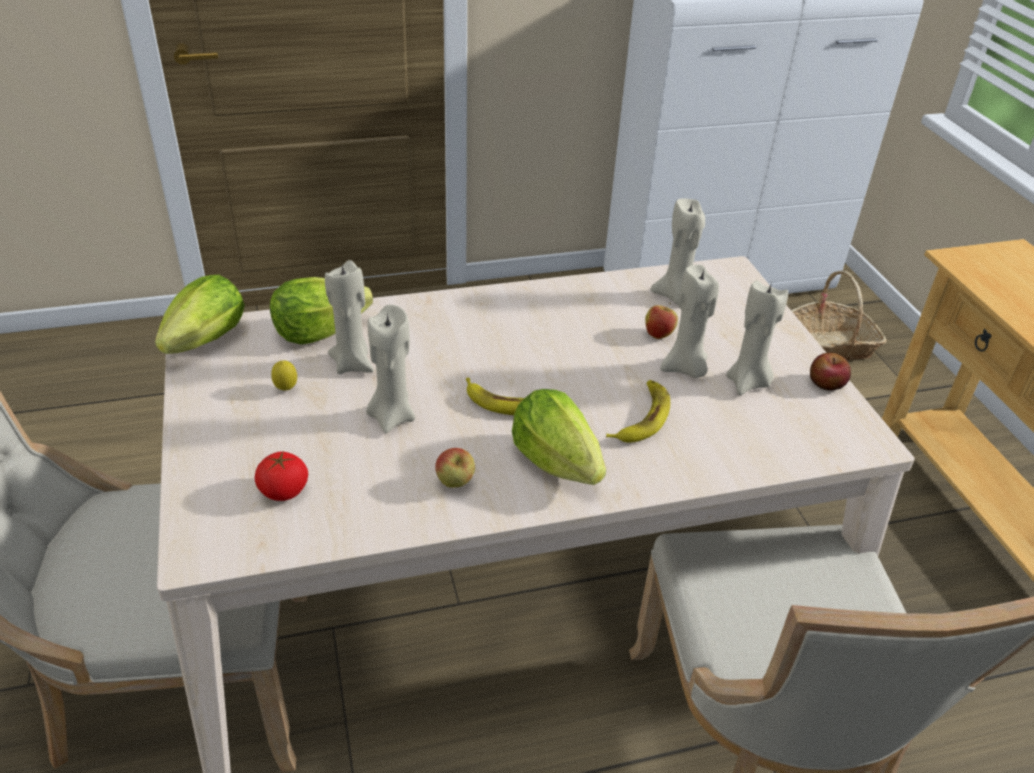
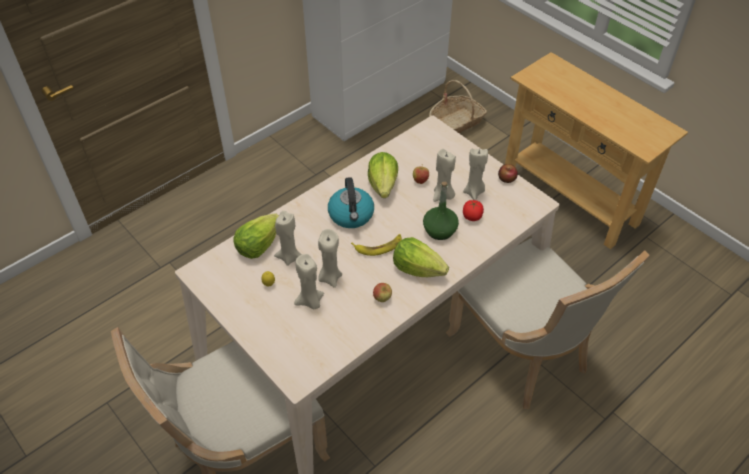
camera: 25 degrees left, 10 degrees up
lettuce [155,275,245,354] -> lettuce moved to [368,152,398,198]
tomato [255,451,308,501] -> tomato moved to [463,200,484,221]
banana [606,380,670,443] -> green bottle [423,182,459,240]
beige candle [651,198,705,304] -> beige candle moved to [294,254,324,310]
none -> kettle [328,177,374,228]

